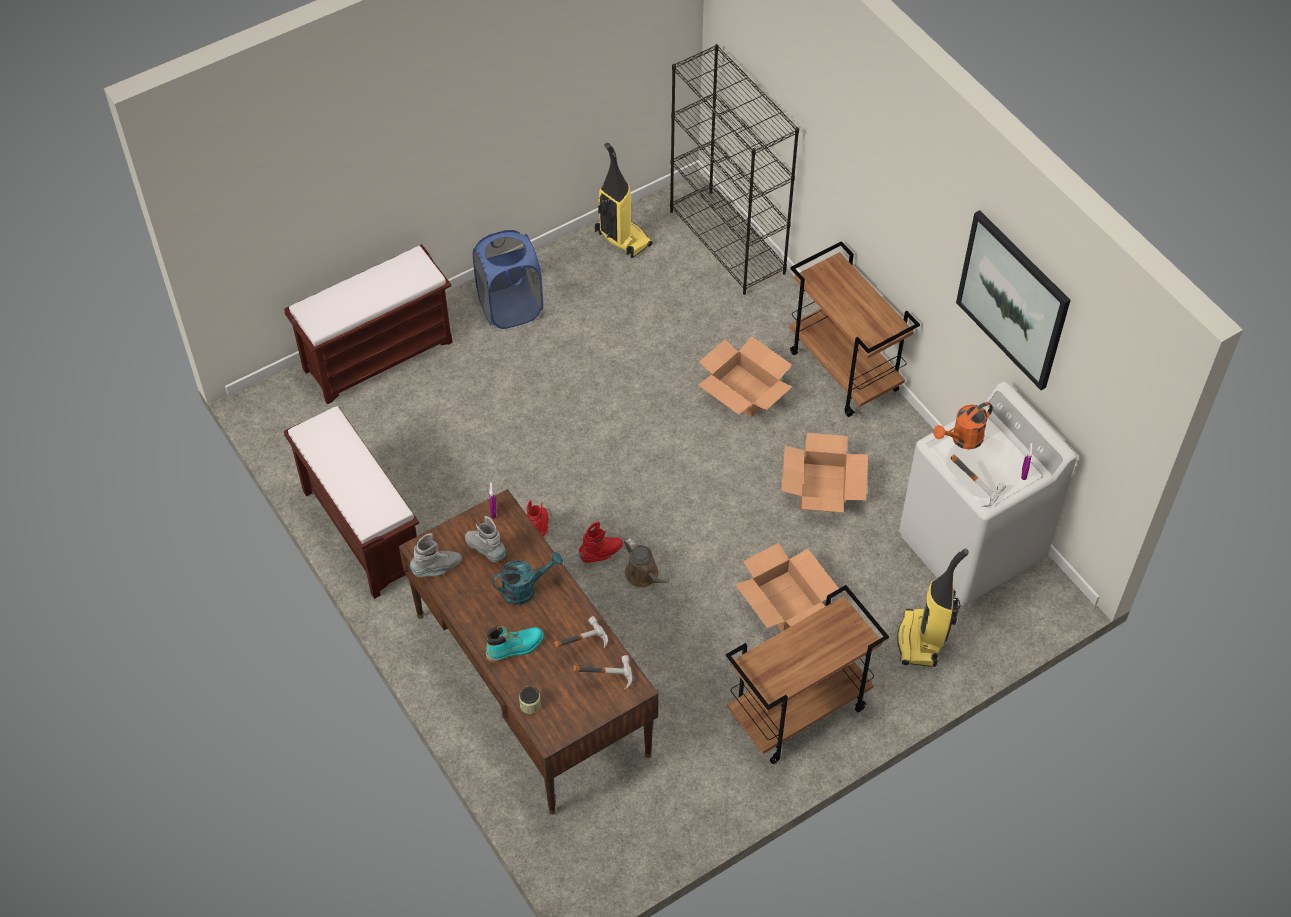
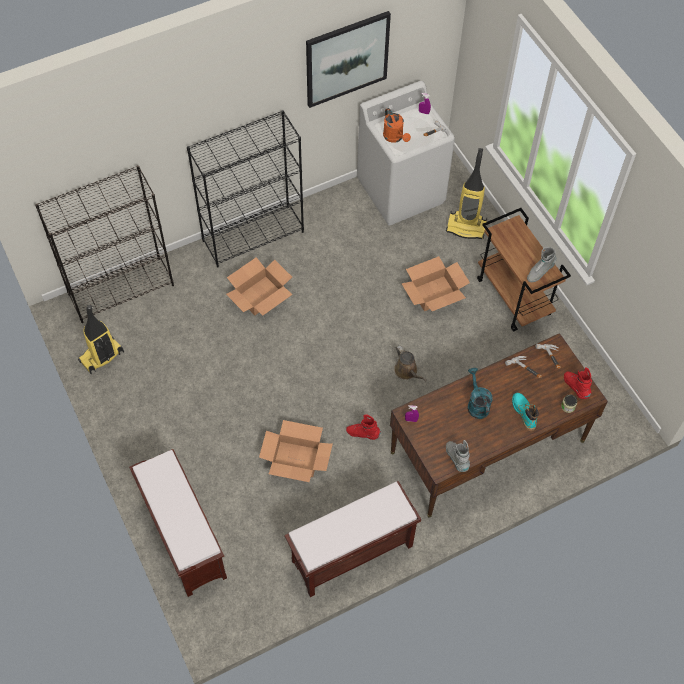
camera: 85 degrees left, 5 degrees up
grey boot [465,516,505,562] -> grey boot moved to [527,247,557,282]
blue laundry basket [473,230,543,329] -> none
red boot [579,522,623,563] -> red boot moved to [564,367,592,399]
brown watering can [624,538,673,588] -> brown watering can turned 90 degrees clockwise [394,345,427,381]
cardboard box [781,433,868,513] -> cardboard box moved to [259,420,333,482]
brown cart [789,241,920,417] -> black bookcase [187,110,304,268]

